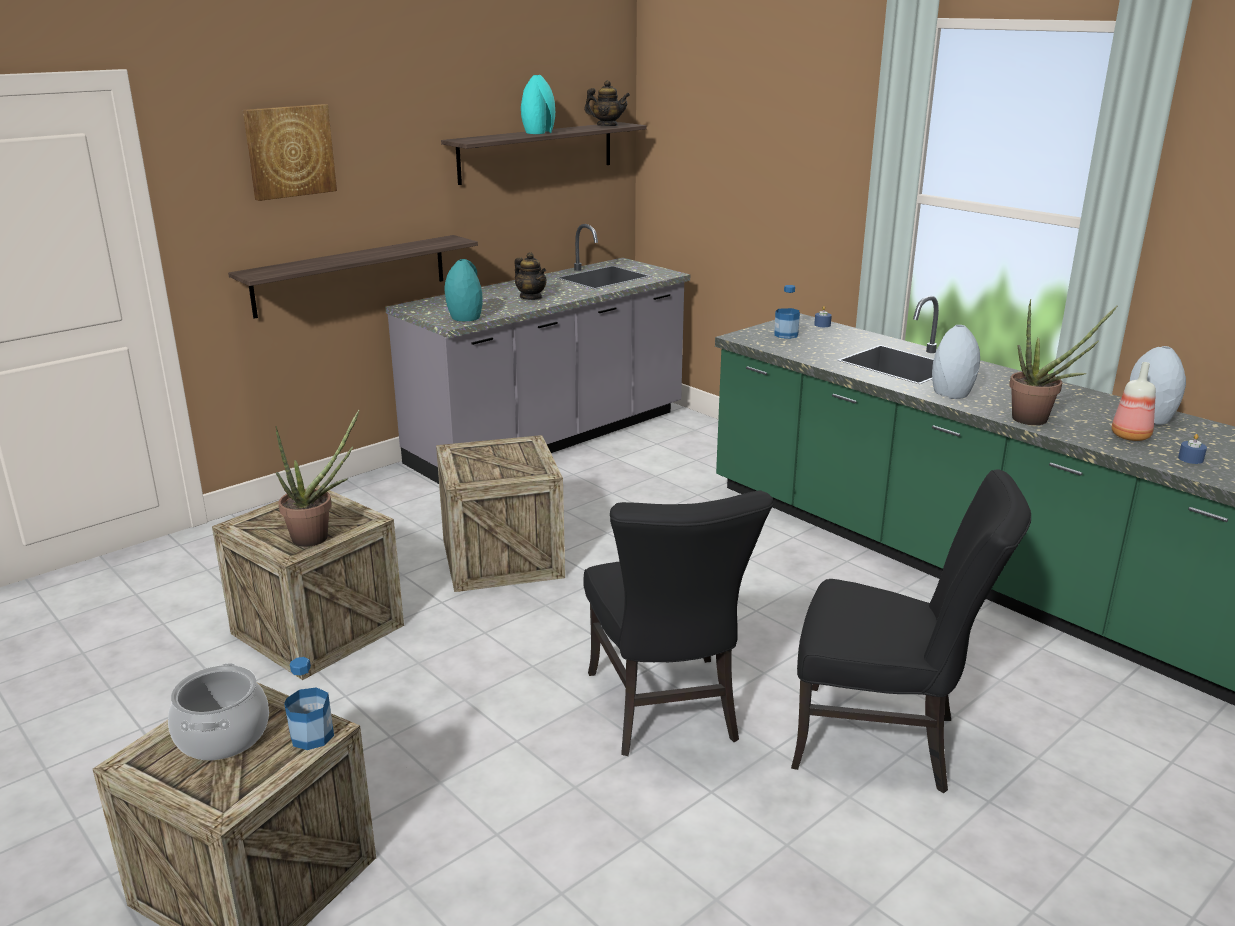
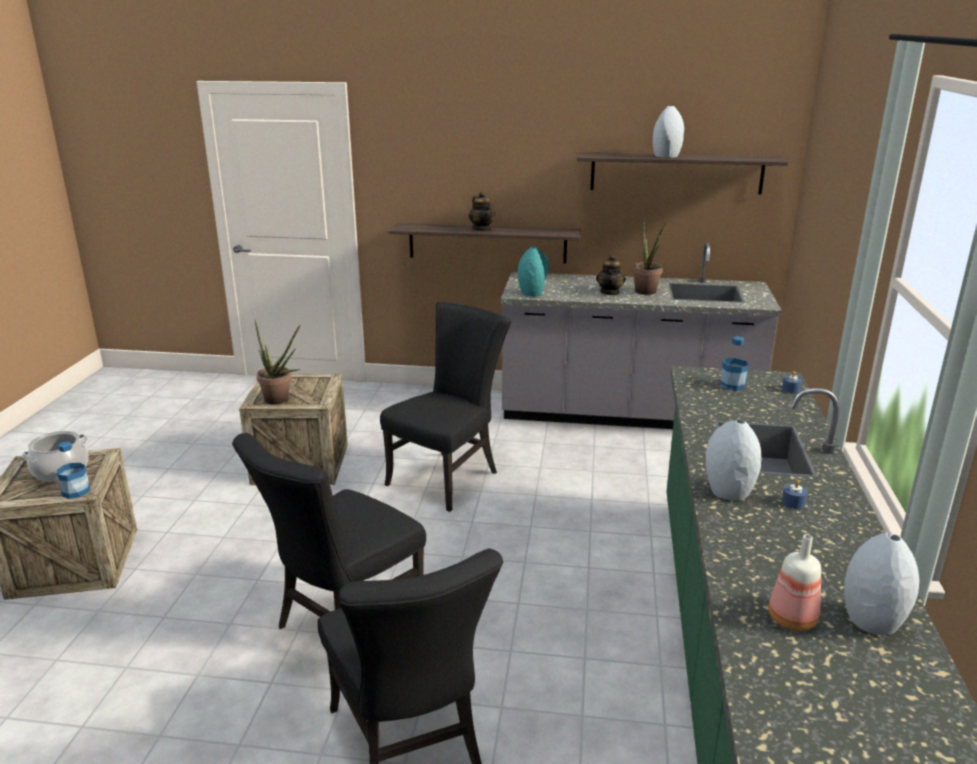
camera: 50 degrees right, 0 degrees up
picture [243,104,337,201] -> none
crate [436,435,565,592] -> black chair [380,302,511,512]
turquoise vase [521,75,555,134] -> grey vase [653,106,684,158]
teapot [584,80,630,126] -> teapot moved to [468,192,495,231]
potted plant [1009,299,1118,425] -> potted plant moved to [632,217,666,295]
blue candle [1178,434,1207,464] -> blue candle moved to [782,480,808,509]

